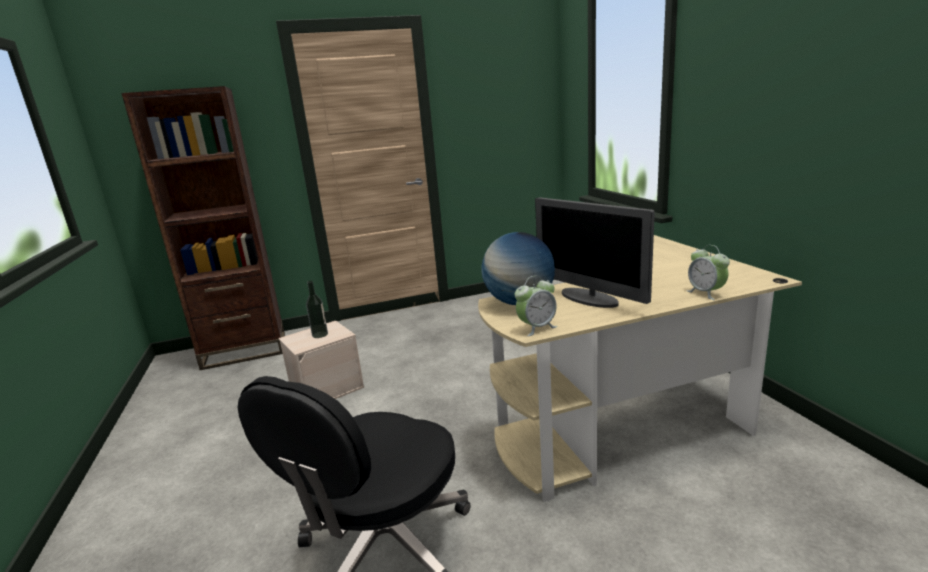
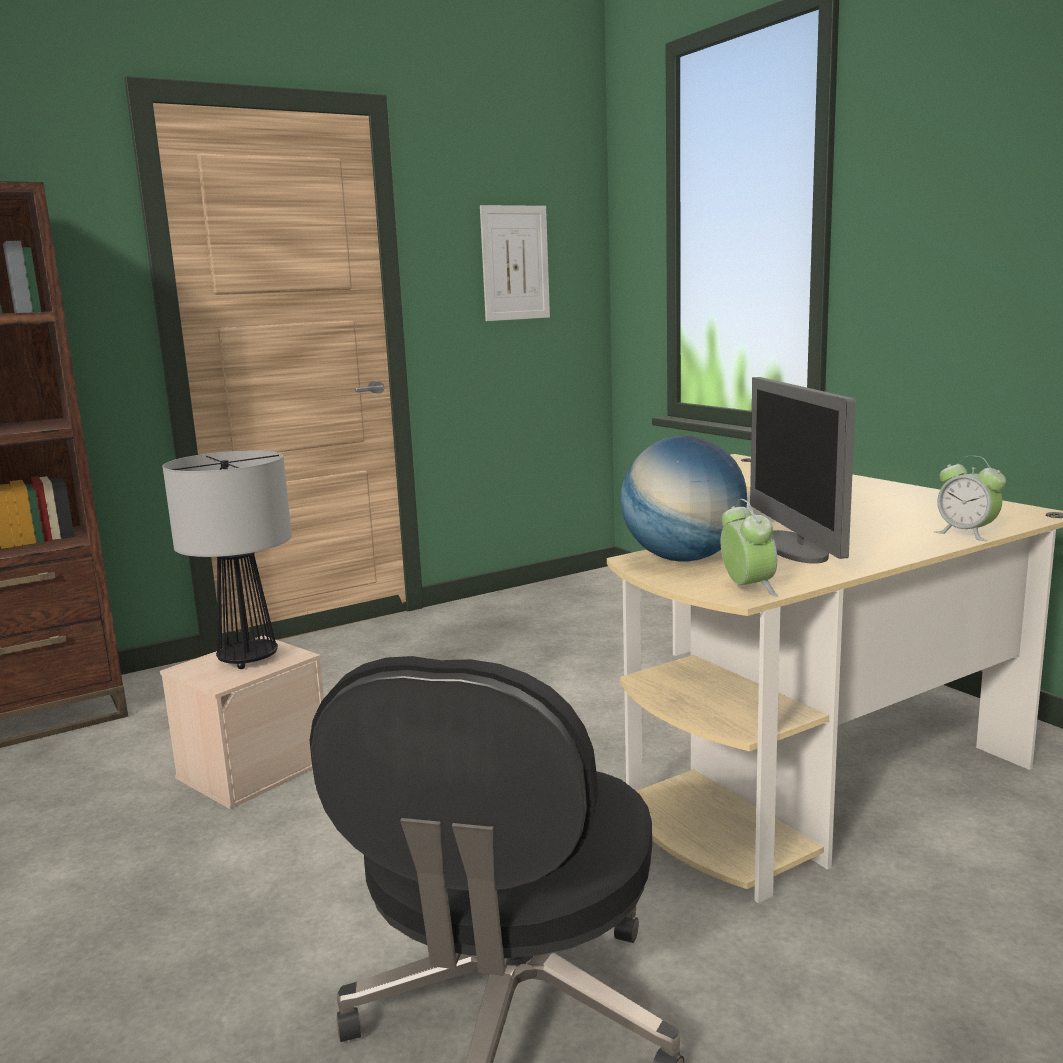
camera: 15 degrees left, 5 degrees down
bottle [306,281,328,338] -> table lamp [163,451,292,669]
alarm clock [515,276,558,336] -> alarm clock turned 60 degrees counterclockwise [721,499,778,597]
monitor [535,197,655,308] -> monitor turned 45 degrees clockwise [750,377,856,564]
none -> picture [480,205,550,321]

